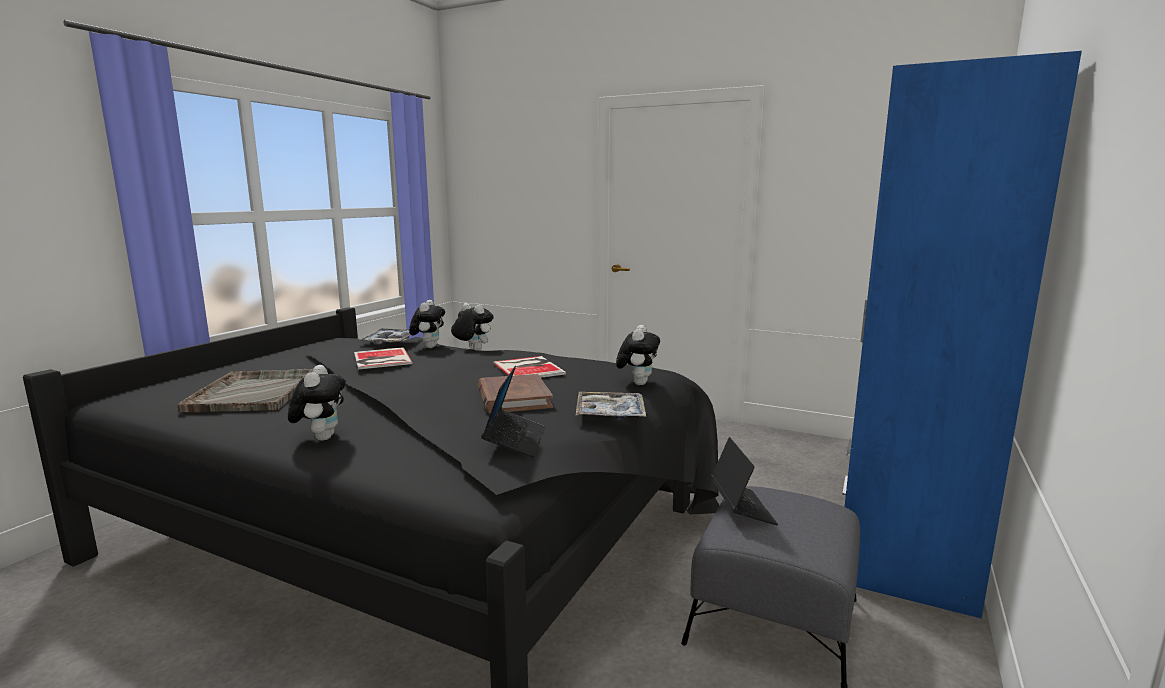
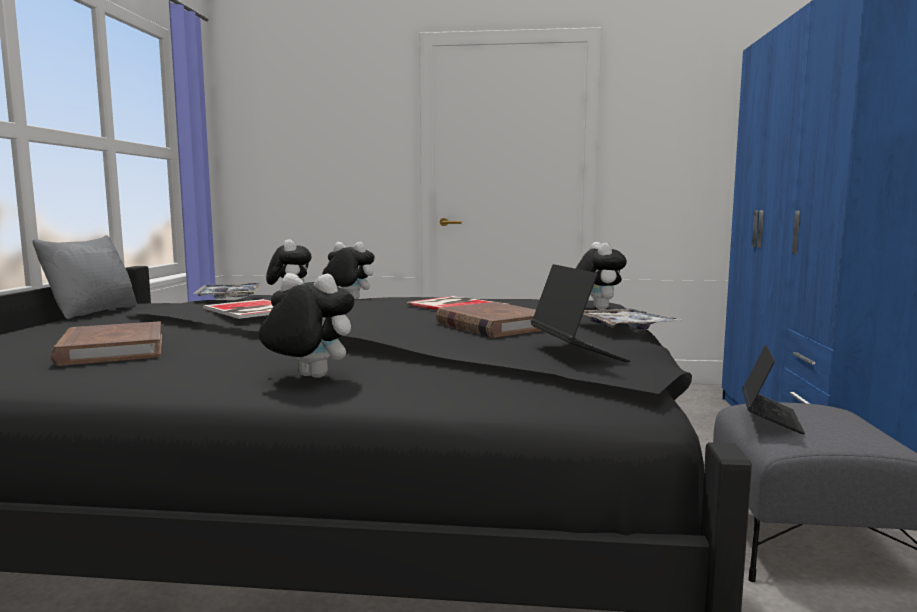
camera: 20 degrees left, 5 degrees down
grey tray [178,369,313,412] -> brown book [50,321,162,366]
plush toy [288,365,345,441] -> plush toy turned 45 degrees counterclockwise [259,273,355,378]
laptop [711,437,778,525] -> laptop turned 45 degrees clockwise [742,344,805,435]
none -> grey pillow [33,235,137,319]

